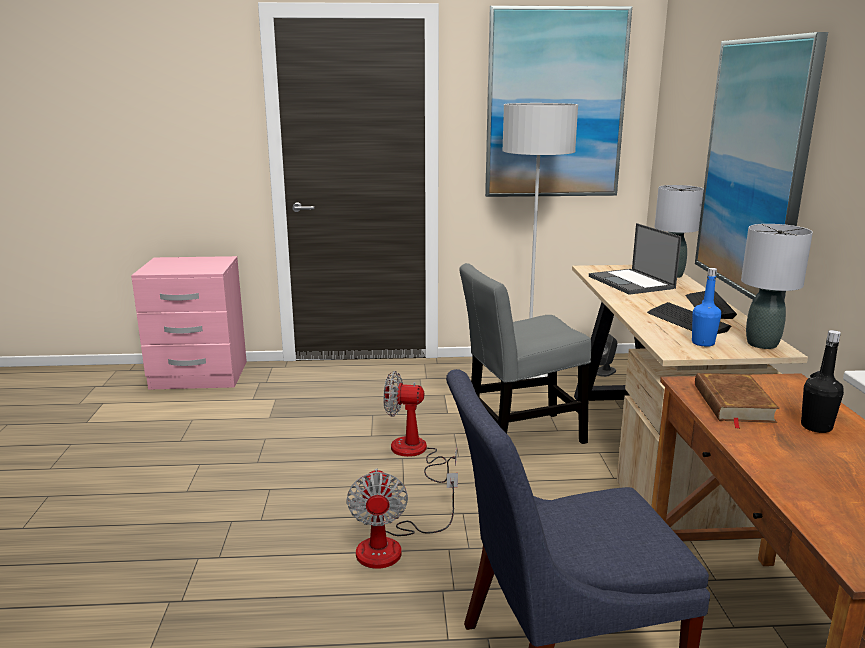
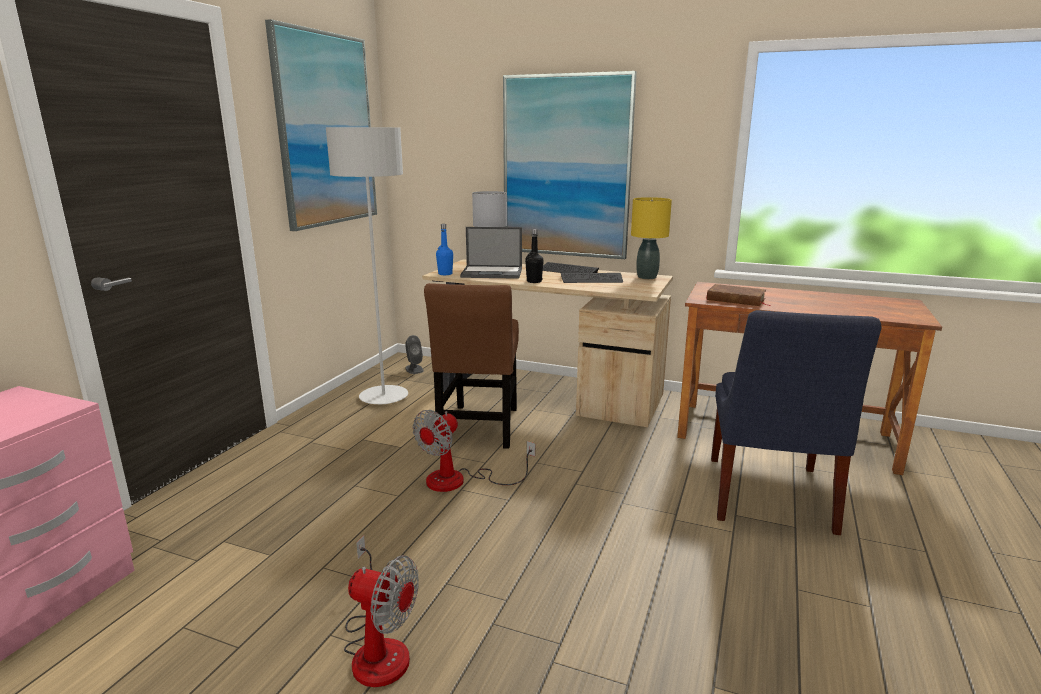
camera: 65 degrees left, 0 degrees up
fan [346,468,458,569] -> fan moved to [344,535,419,687]
grey chair [460,263,592,444] -> brown chair [424,283,519,449]
blue bottle [692,268,721,347] -> blue bottle moved to [436,224,453,275]
grey table lamp [741,224,813,349] -> yellow table lamp [631,197,672,279]
black bottle [801,330,844,433] -> black bottle moved to [525,229,544,283]

